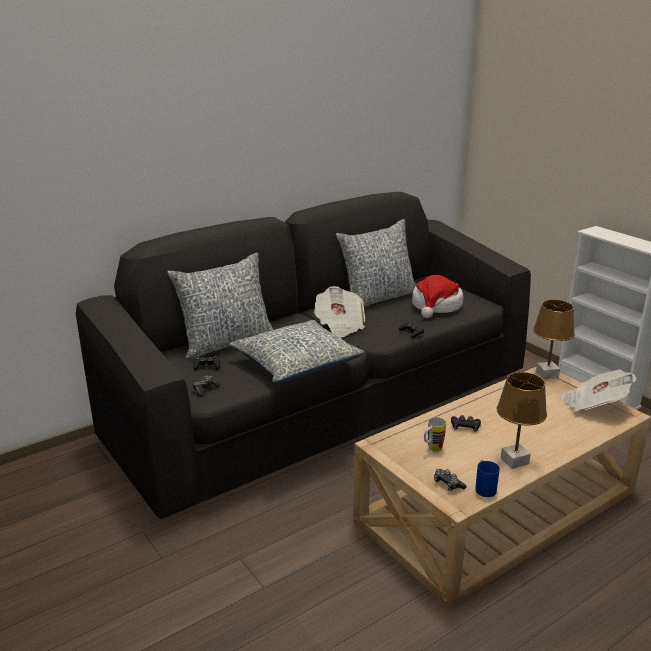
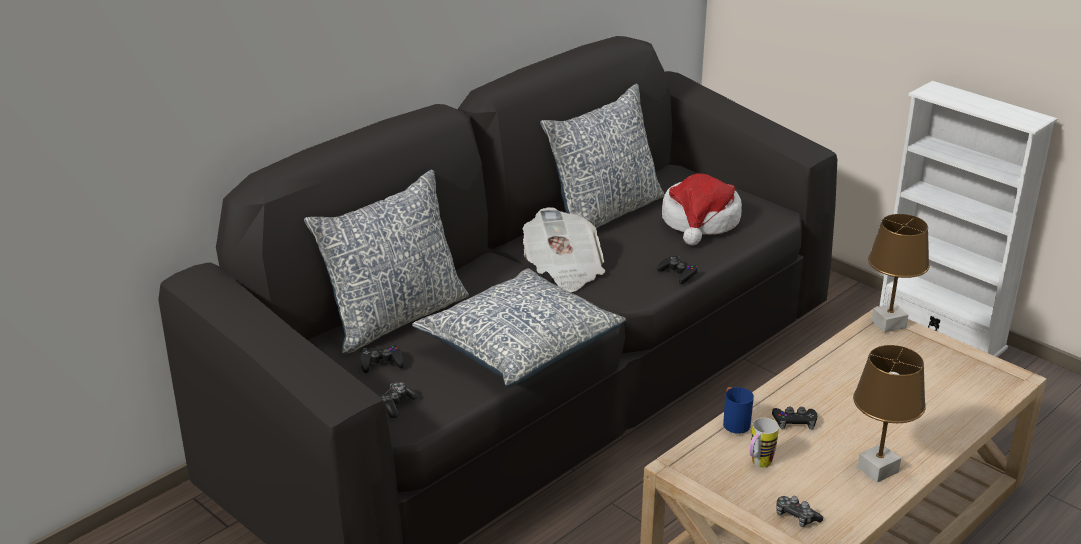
camera: 10 degrees left, 5 degrees up
blue mug [475,460,500,497] -> blue mug moved to [723,387,754,434]
newspaper [560,370,637,412] -> none

